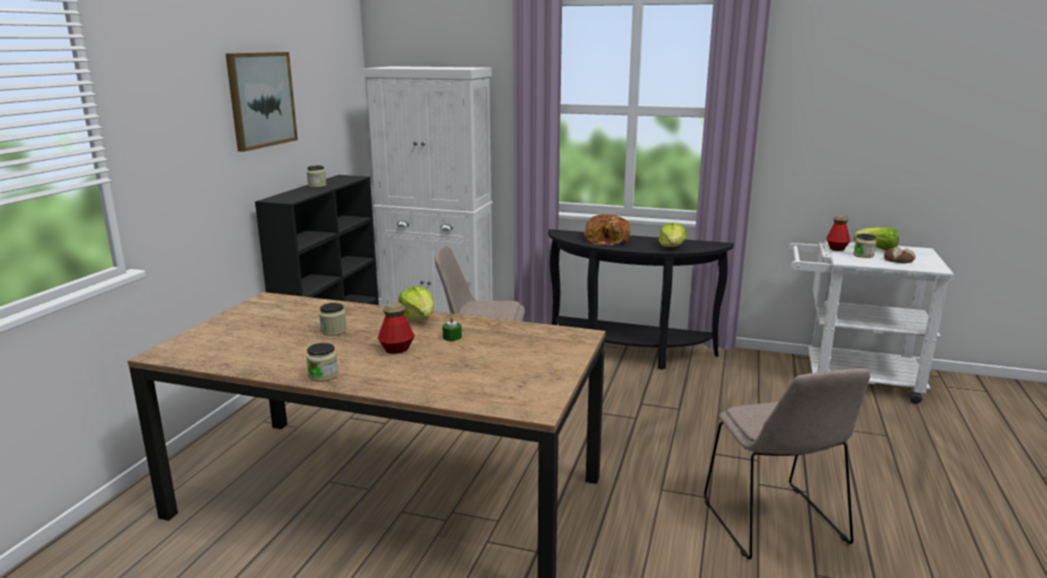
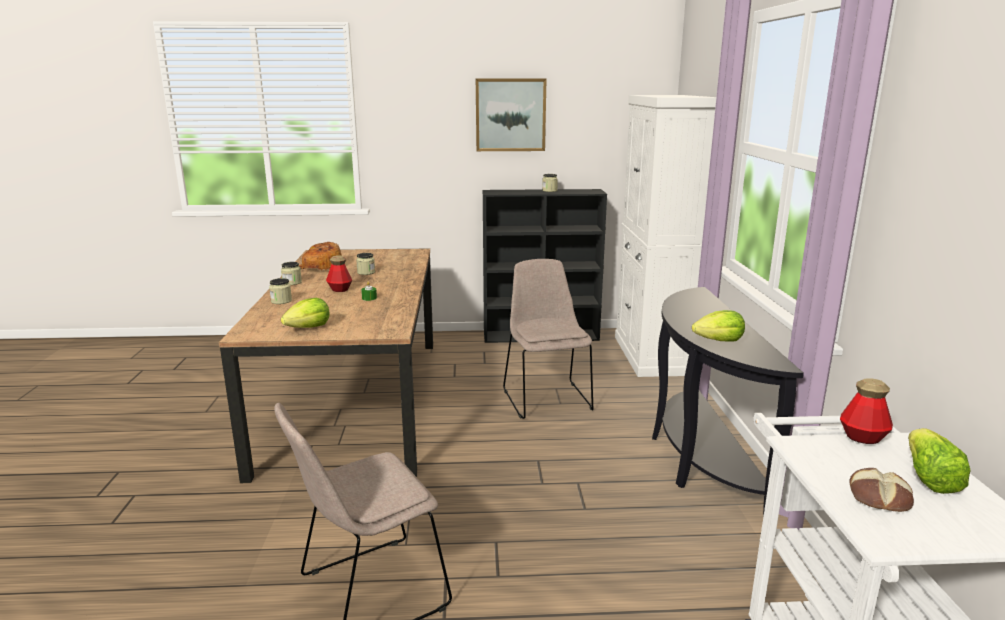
camera: 70 degrees right, 0 degrees up
lettuce [398,286,434,321] -> lettuce moved to [281,298,330,328]
bread [584,214,630,245] -> bread moved to [299,242,342,270]
jar [853,234,877,258] -> jar moved to [269,278,292,304]

